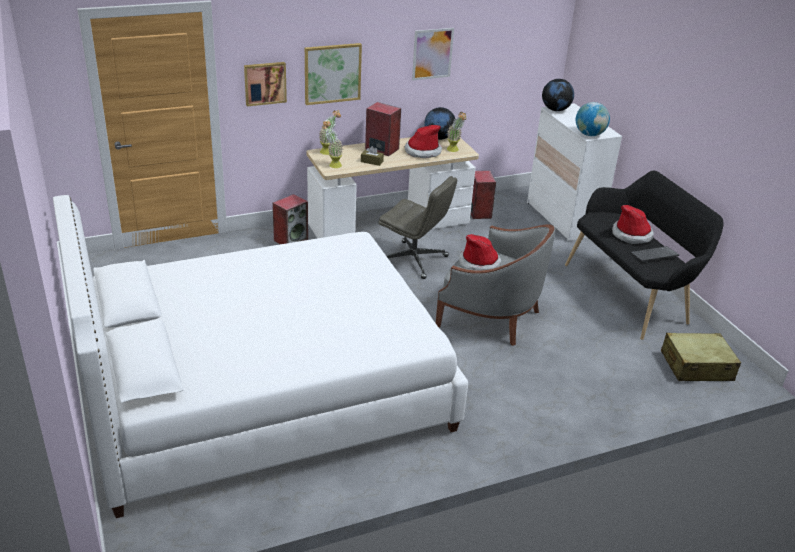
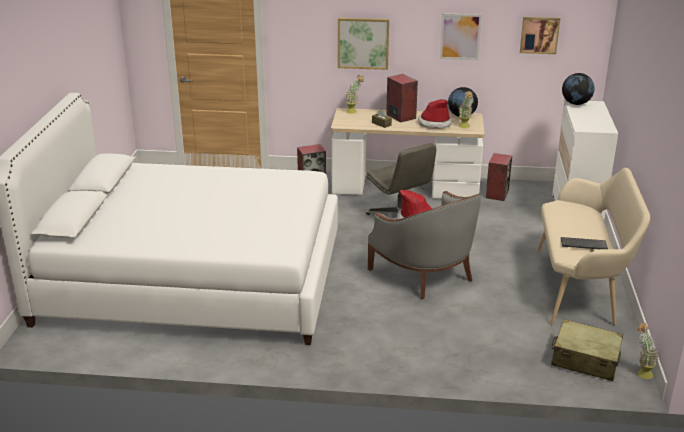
camera: 30 degrees right, 5 degrees down
picture [244,62,287,106] -> picture moved to [520,17,560,54]
potted plant [322,120,343,168] -> potted plant moved to [637,323,659,379]
black bench [565,171,724,340] -> beige bench [537,168,650,325]
globe [576,102,610,136] -> none
hat [612,205,654,244] -> none

